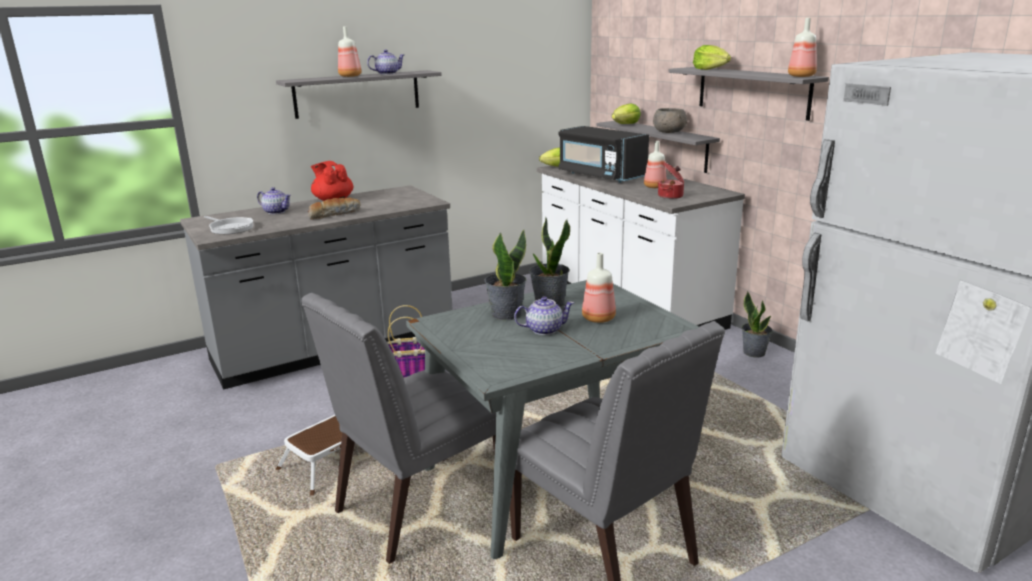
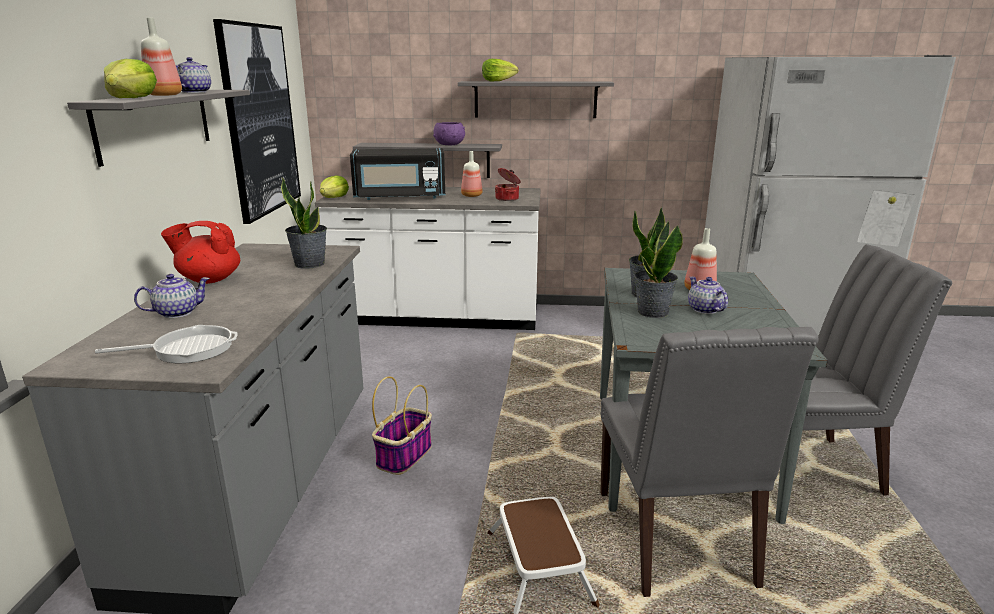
camera: 55 degrees left, 0 degrees up
bread [308,198,361,220] -> none
teapot [514,296,574,335] -> teapot turned 45 degrees counterclockwise [688,277,728,314]
lettuce [612,104,641,124] -> lettuce moved to [104,59,157,98]
grey bowl [653,108,687,133] -> purple bowl [433,122,465,145]
potted plant [742,291,773,358] -> potted plant moved to [281,178,327,269]
bottle [788,18,817,77] -> none
none -> picture [213,19,301,224]

